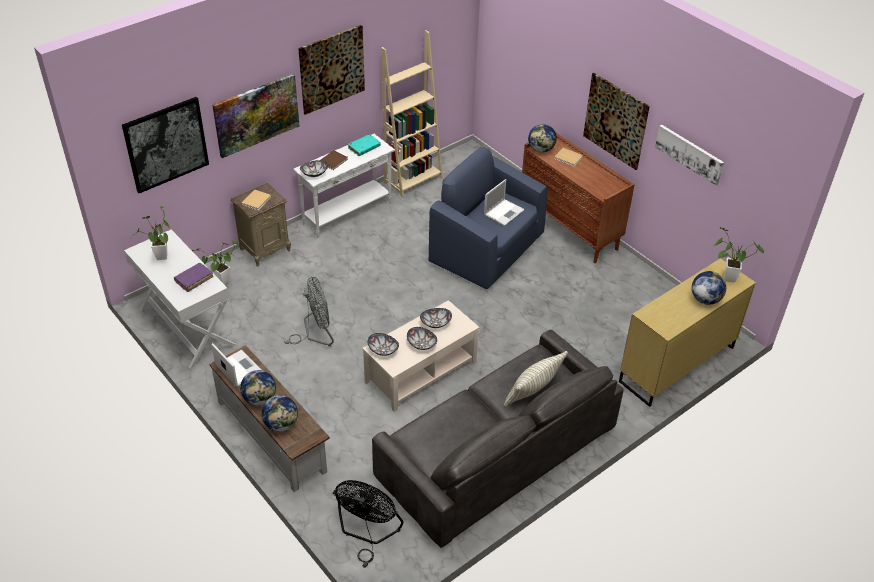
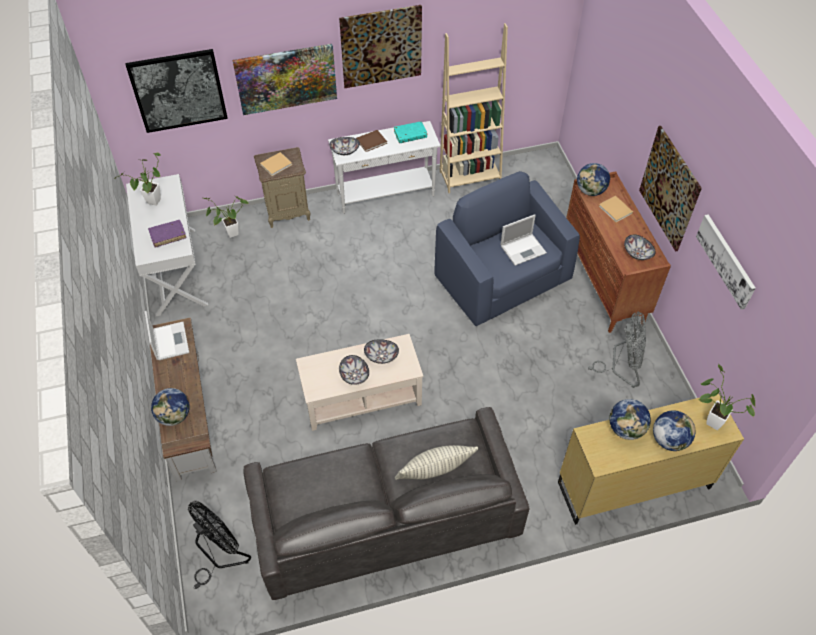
camera: 25 degrees right, 10 degrees up
globe [240,370,276,406] -> globe moved to [609,399,651,440]
grey fan [285,276,334,347] -> grey fan moved to [587,311,646,388]
bowl [367,333,399,356] -> bowl moved to [624,234,656,260]

